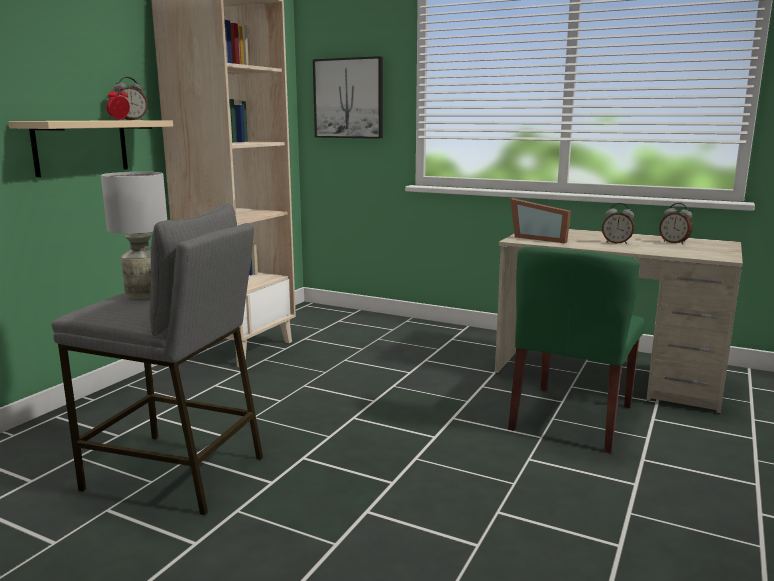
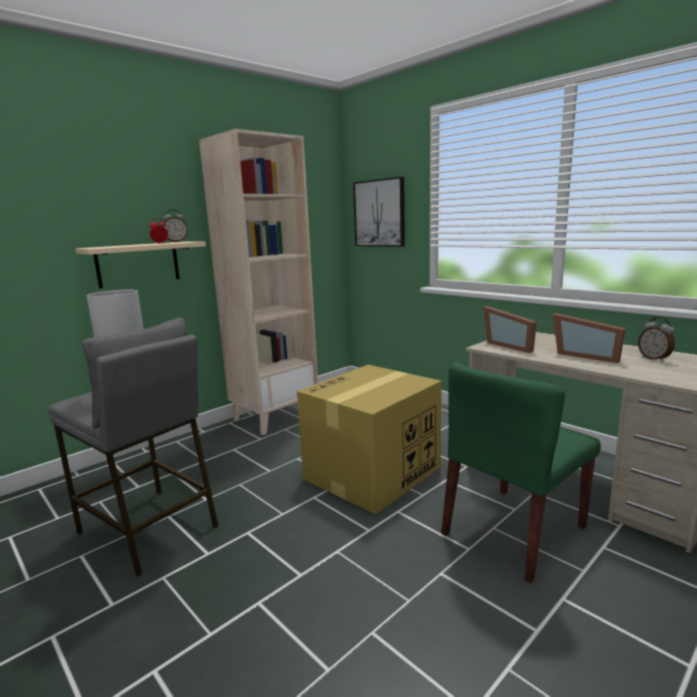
camera: 20 degrees right, 0 degrees up
alarm clock [602,203,634,244] -> picture frame [553,313,625,363]
none -> cardboard box [297,365,442,514]

